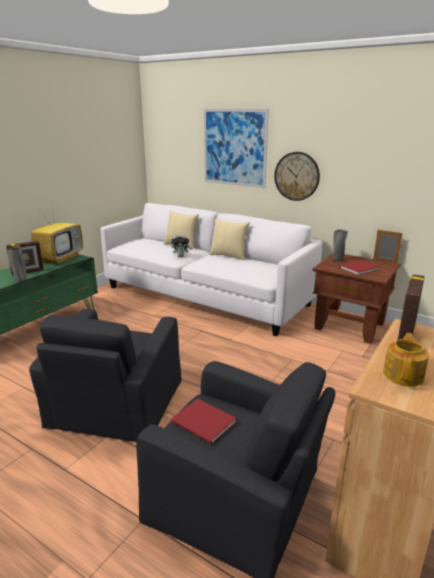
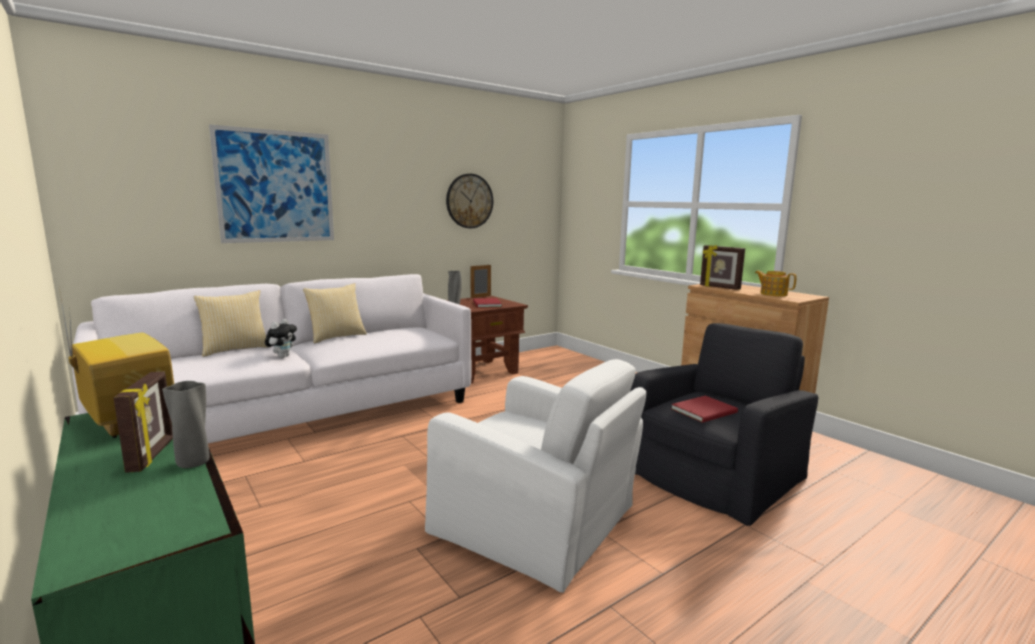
camera: 70 degrees left, 10 degrees down
black armchair [29,309,181,442] -> white armchair [425,359,646,593]
wall clock [274,152,320,201] -> wall clock moved to [446,174,493,228]

